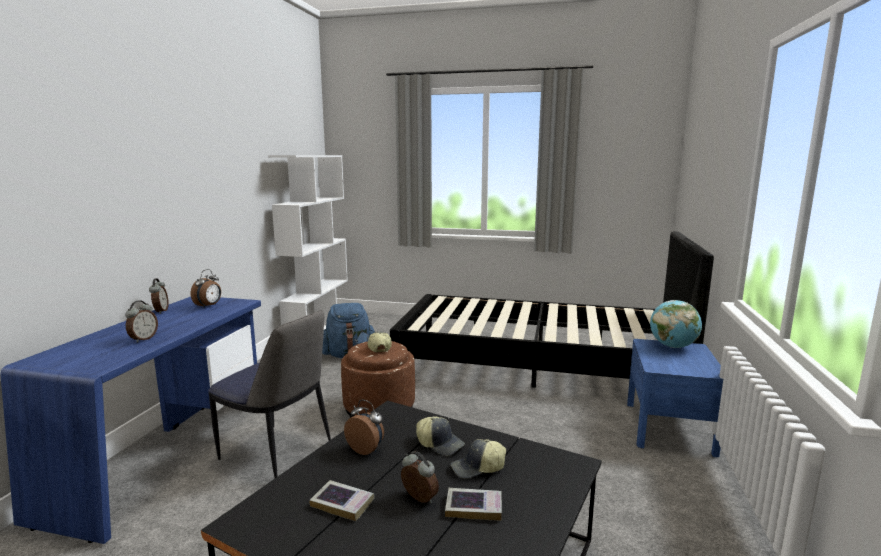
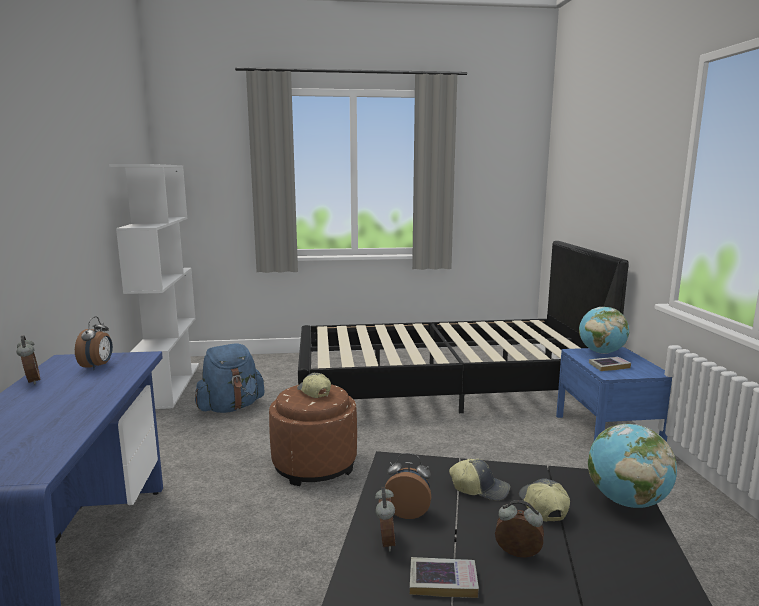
camera: 20 degrees left, 0 degrees up
alarm clock [125,301,158,343] -> alarm clock moved to [375,486,395,552]
chair [208,310,331,478] -> none
book [445,488,502,521] -> book moved to [589,357,631,371]
cap [450,439,506,479] -> cap turned 120 degrees clockwise [519,478,570,522]
none -> globe [588,424,677,508]

